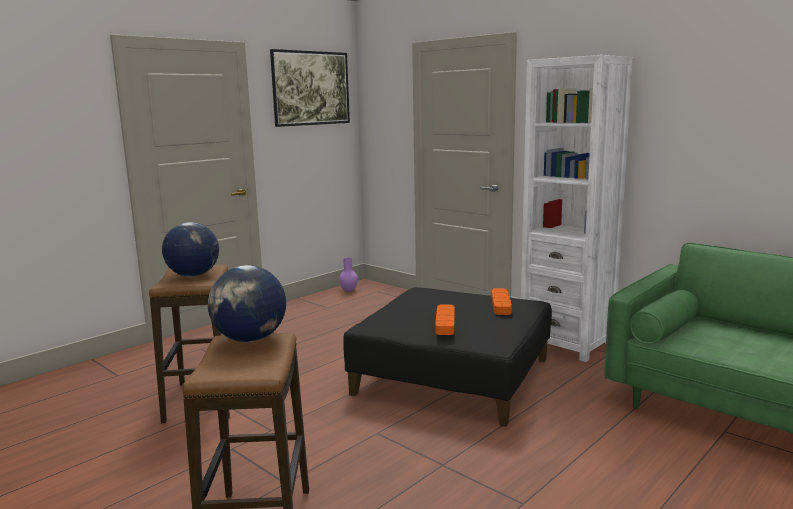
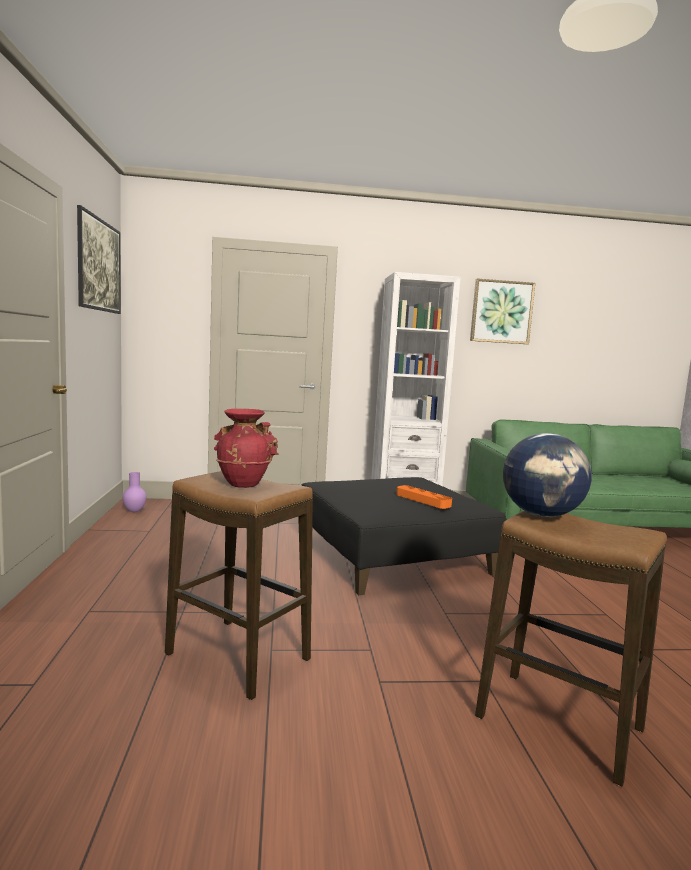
camera: 50 degrees left, 5 degrees down
globe [162,222,219,277] -> red vase [214,409,279,488]
orange tray [491,288,512,315] -> none
none -> picture [470,278,535,344]

